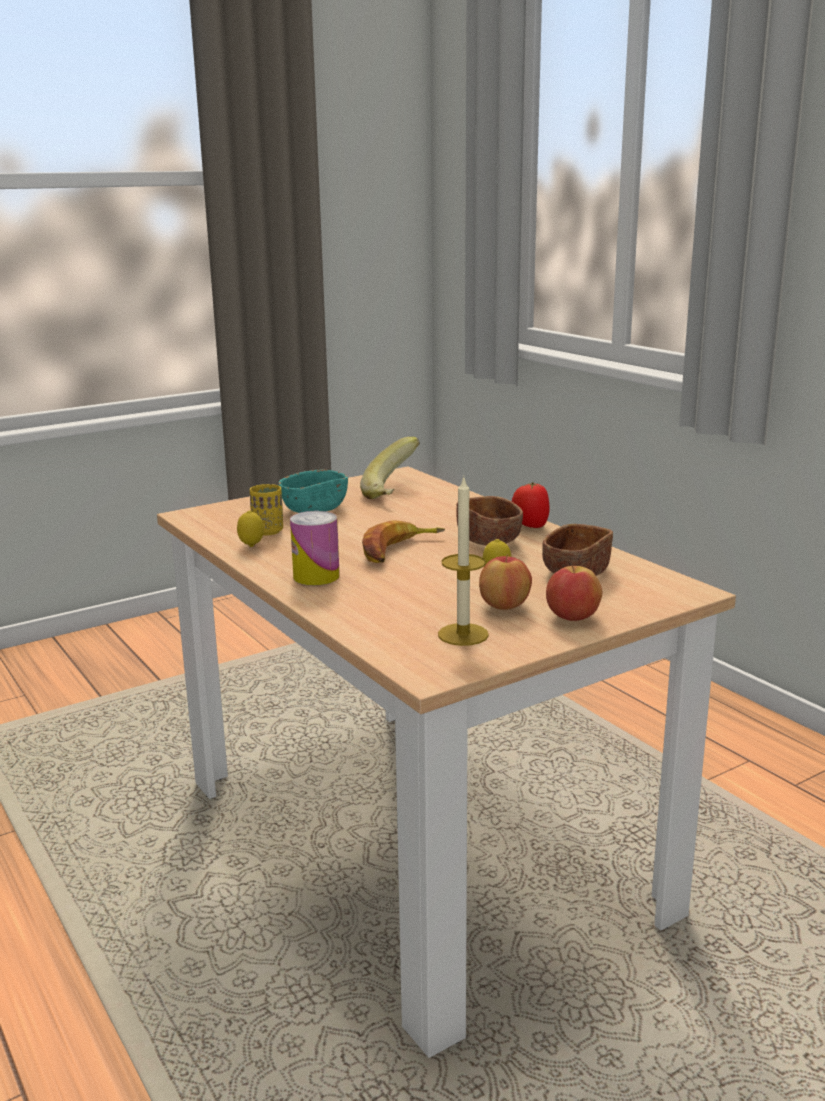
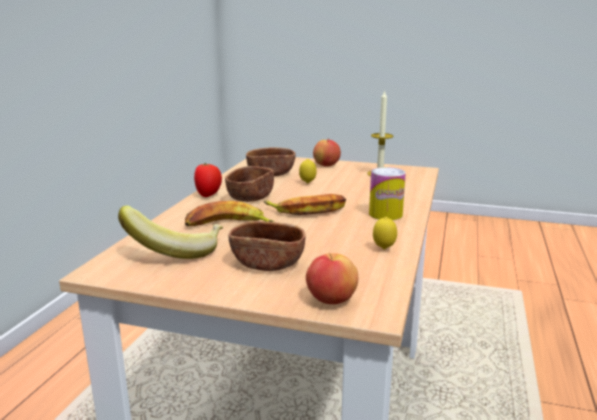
camera: 130 degrees left, 0 degrees up
yellow cup [249,484,283,535] -> none
turquoise bowl [278,469,348,513] -> brown bowl [228,221,306,271]
apple [479,554,532,610] -> apple moved to [306,253,358,304]
none -> banana [185,201,274,226]

